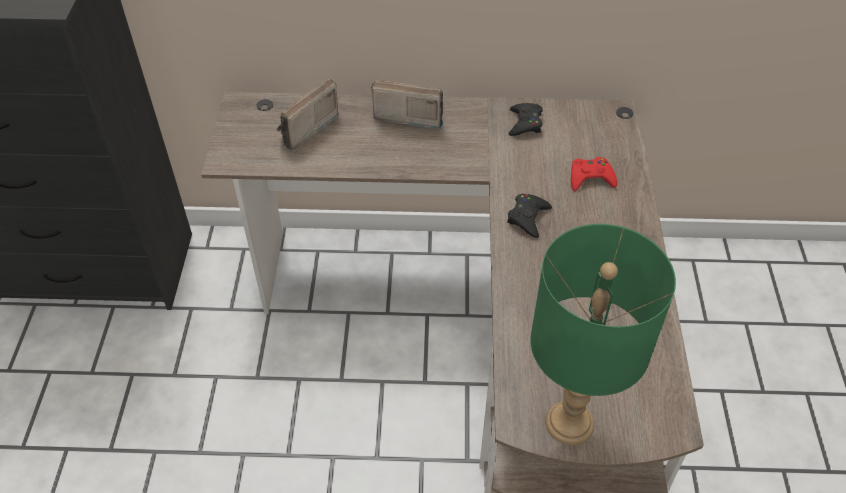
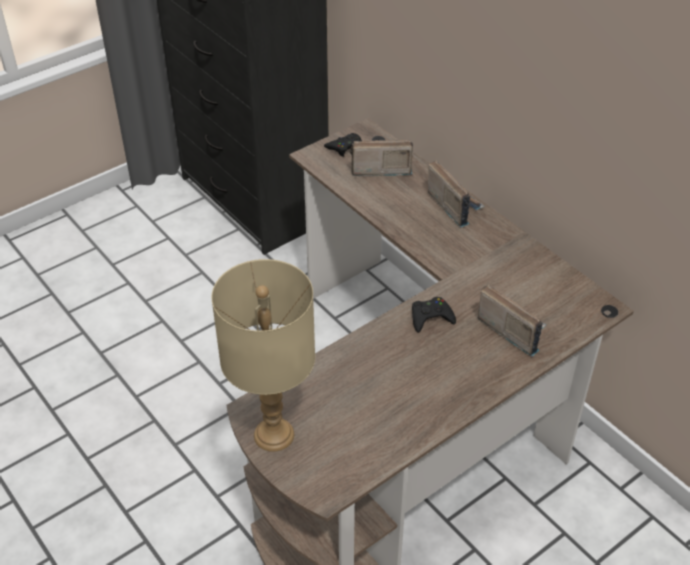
camera: 50 degrees right, 5 degrees down
black game controller [508,103,543,136] -> black game controller moved to [324,133,362,157]
green table lamp [530,224,676,445] -> beige table lamp [212,259,315,452]
red game controller [571,157,617,192] -> radio [478,284,546,357]

